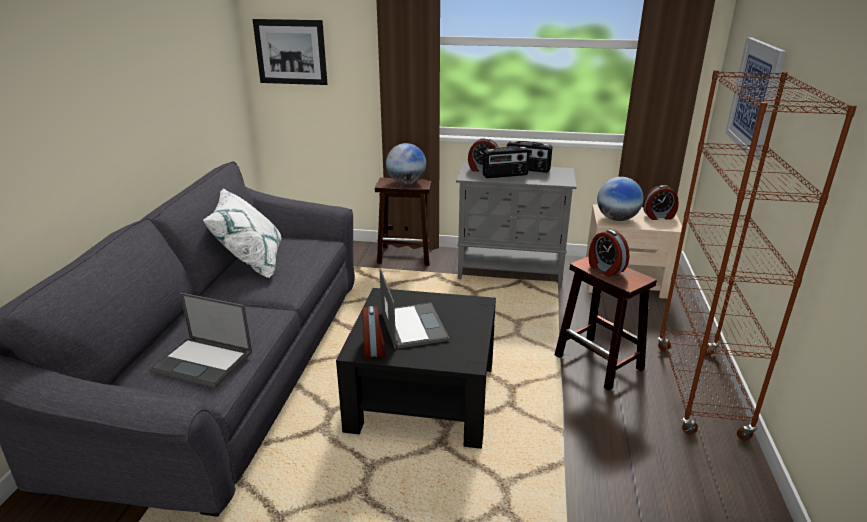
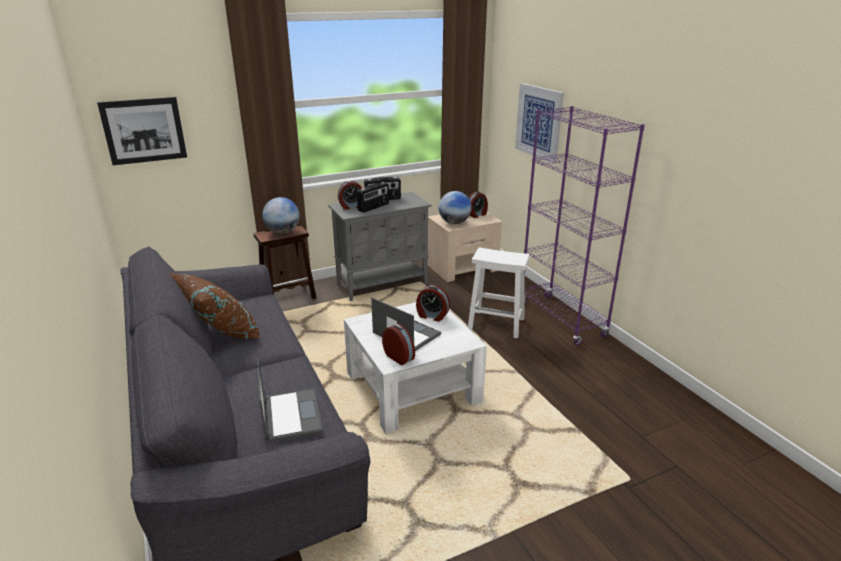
camera: 35 degrees left, 0 degrees up
laptop [149,293,252,388] -> laptop turned 90 degrees counterclockwise [257,359,323,443]
white pillow [203,189,282,278] -> brown pillow [170,273,260,339]
black coffee table [336,288,496,449] -> white coffee table [344,302,487,434]
brown stool [555,256,657,391] -> white stool [468,248,530,339]
alarm clock [589,230,629,276] -> alarm clock moved to [416,285,450,322]
brown bookcase [657,70,857,440] -> purple bookcase [524,106,645,345]

